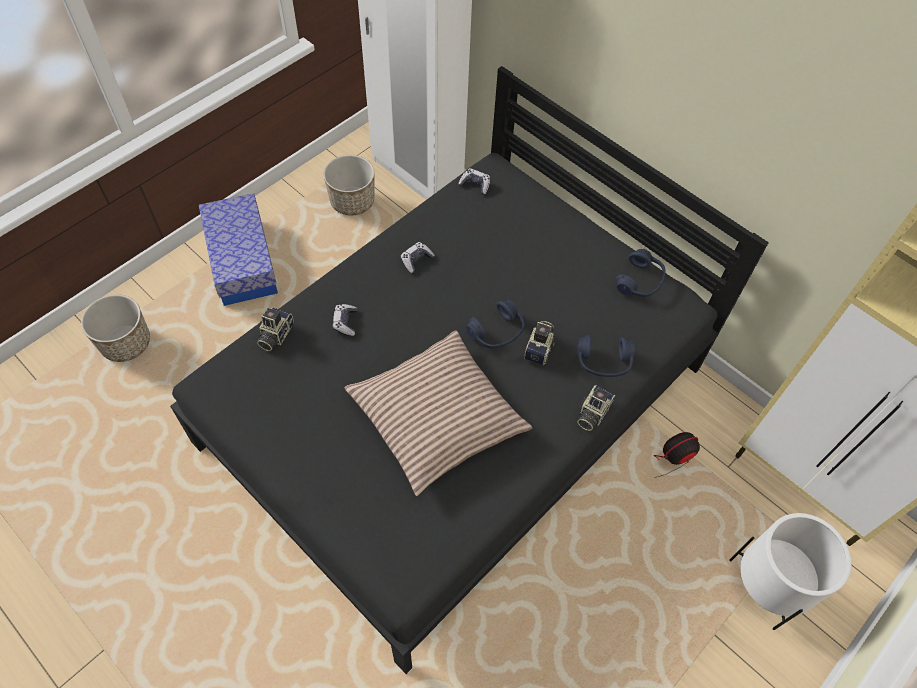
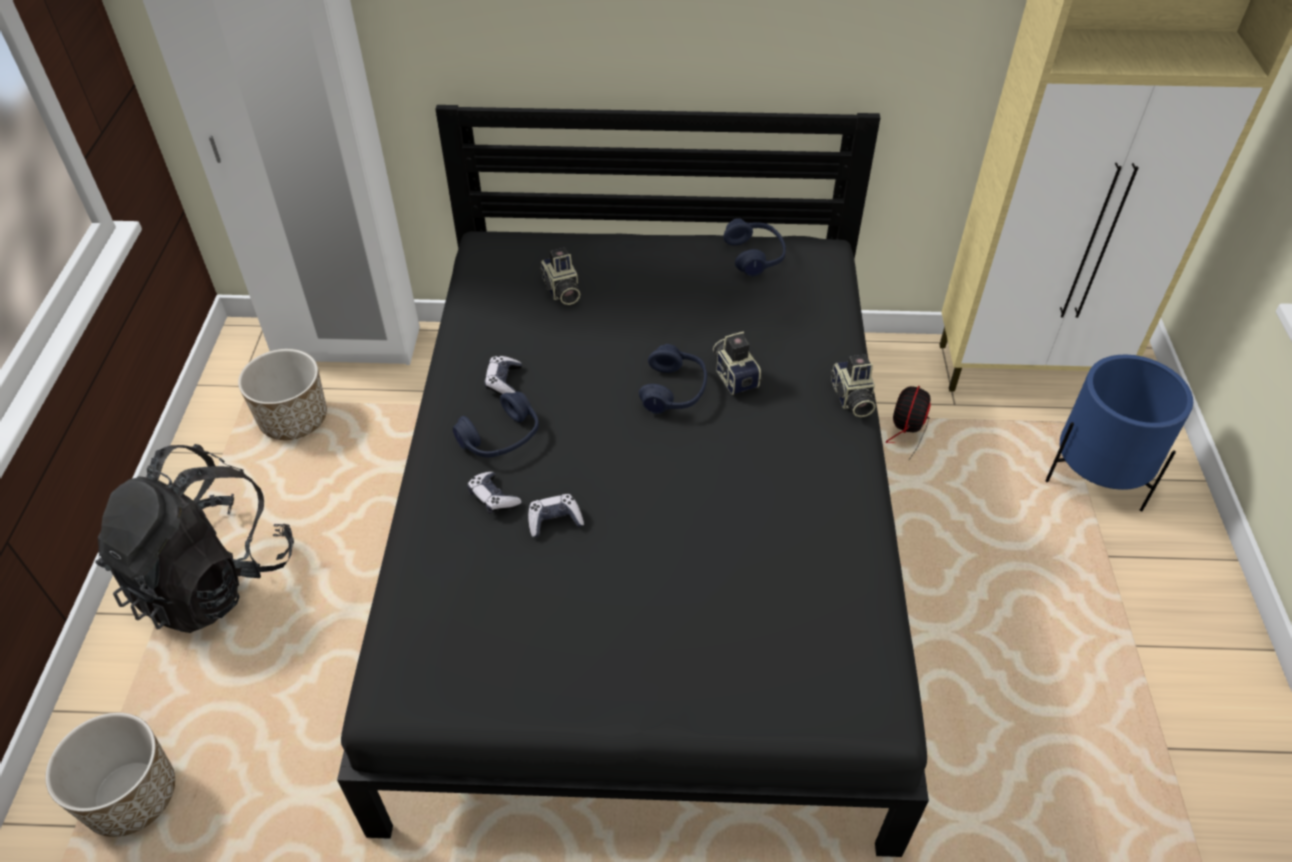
camera: 40 degrees left, 10 degrees down
storage box [199,193,278,306] -> black backpack [95,444,294,633]
camera [257,307,294,351] -> camera moved to [539,248,580,305]
pillow [344,330,532,496] -> none
game controller [458,168,490,195] -> game controller moved to [528,494,584,538]
blue headphones [577,335,635,377] -> blue headphones moved to [453,391,539,458]
white planter [729,513,851,630] -> blue planter [1045,355,1193,512]

